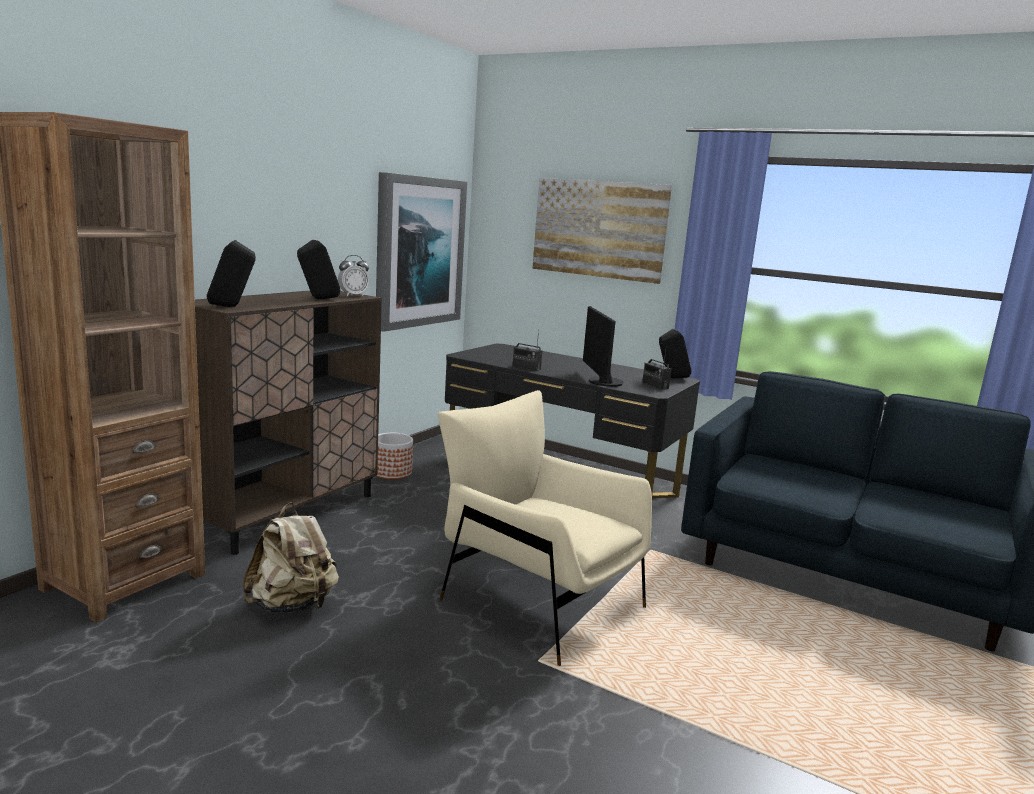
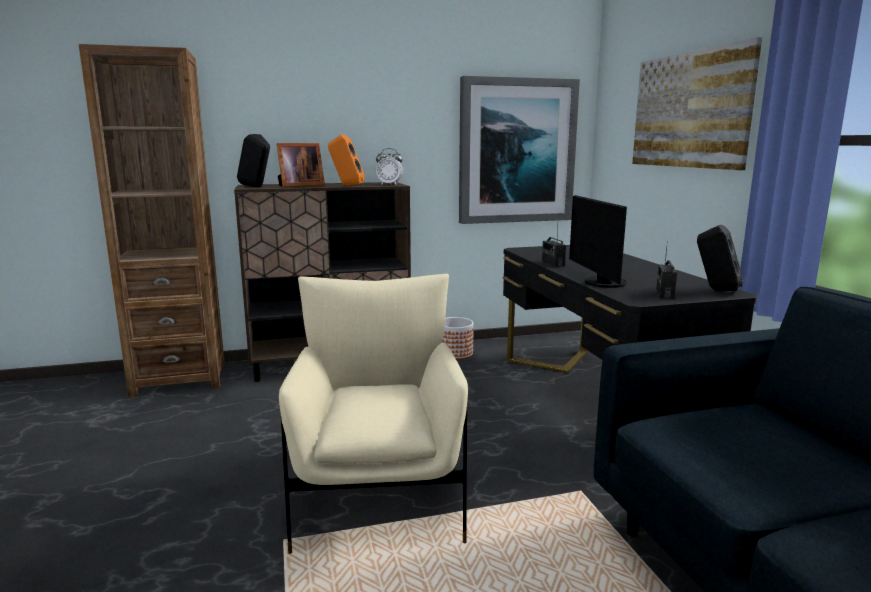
camera: 45 degrees right, 0 degrees up
beige backpack [243,502,339,613] -> none
black speaker [297,240,340,299] -> orange speaker [328,134,365,186]
monitor [583,306,624,387] -> monitor turned 45 degrees counterclockwise [569,195,627,288]
none -> picture frame [277,143,325,187]

